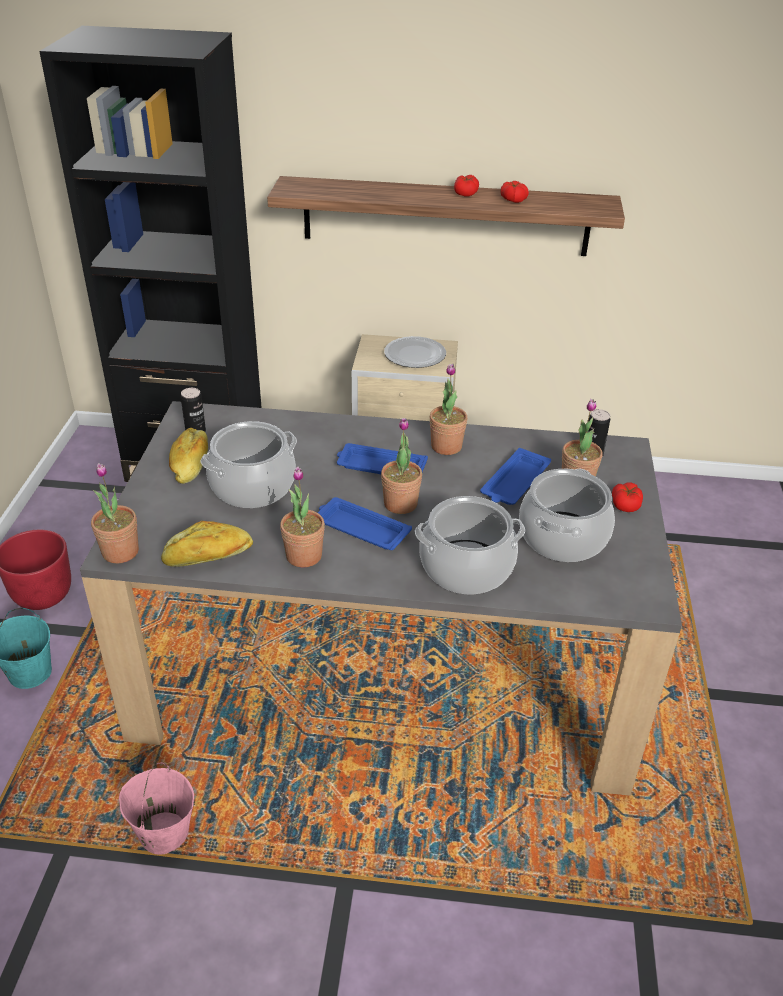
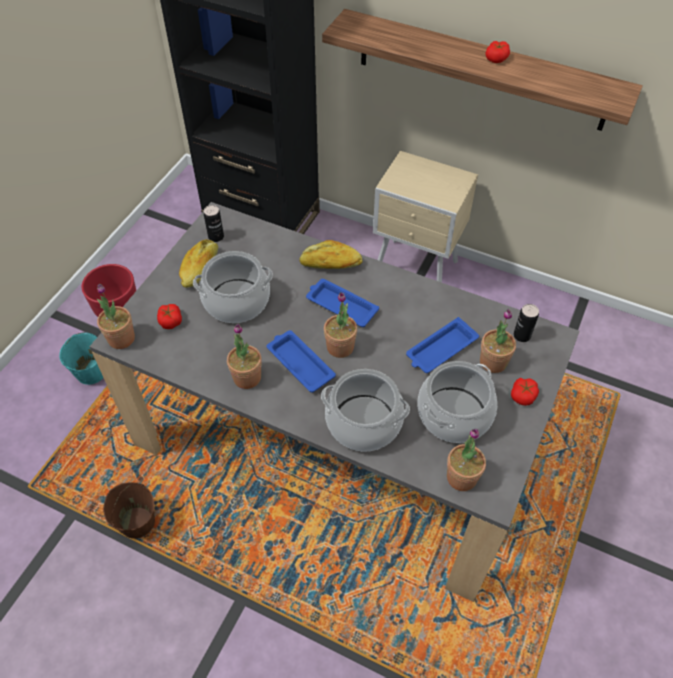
camera: 20 degrees right, 15 degrees up
pink bucket [119,762,194,855] -> brown bucket [103,482,155,539]
bread [161,521,253,567] -> bread moved to [299,240,363,269]
plate [384,336,446,368] -> none
potted plant [430,364,467,455] -> potted plant moved to [447,428,486,491]
tomato [500,181,529,203] -> tomato moved to [157,304,182,329]

